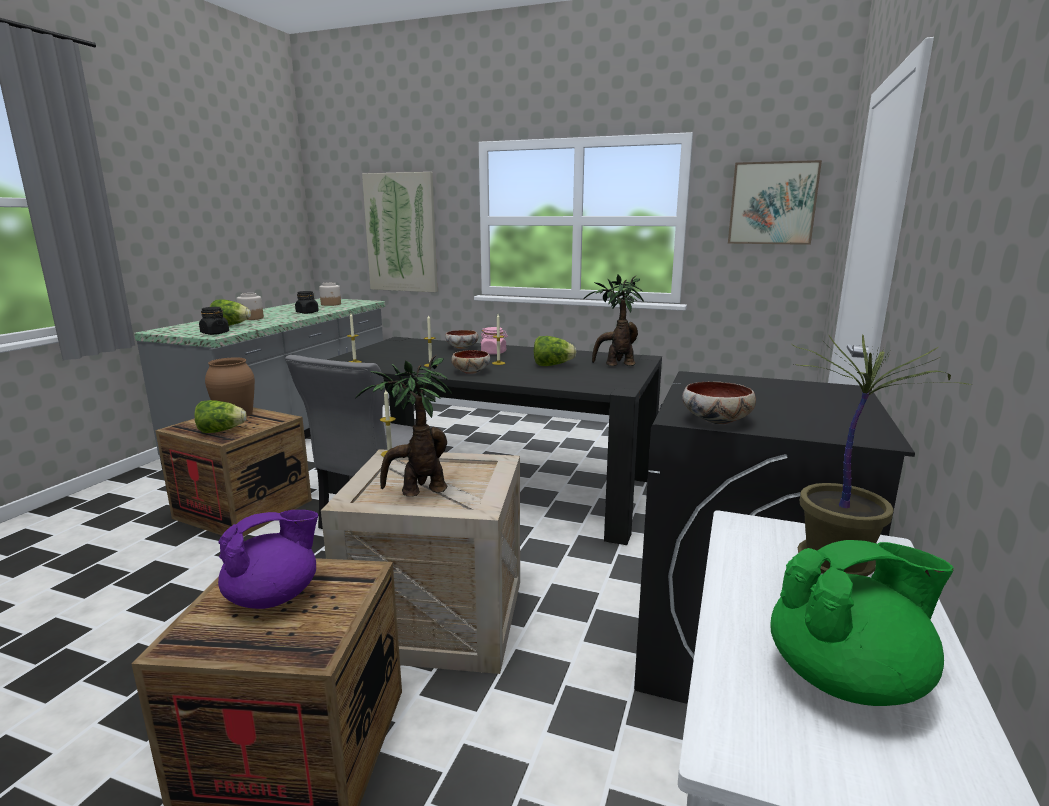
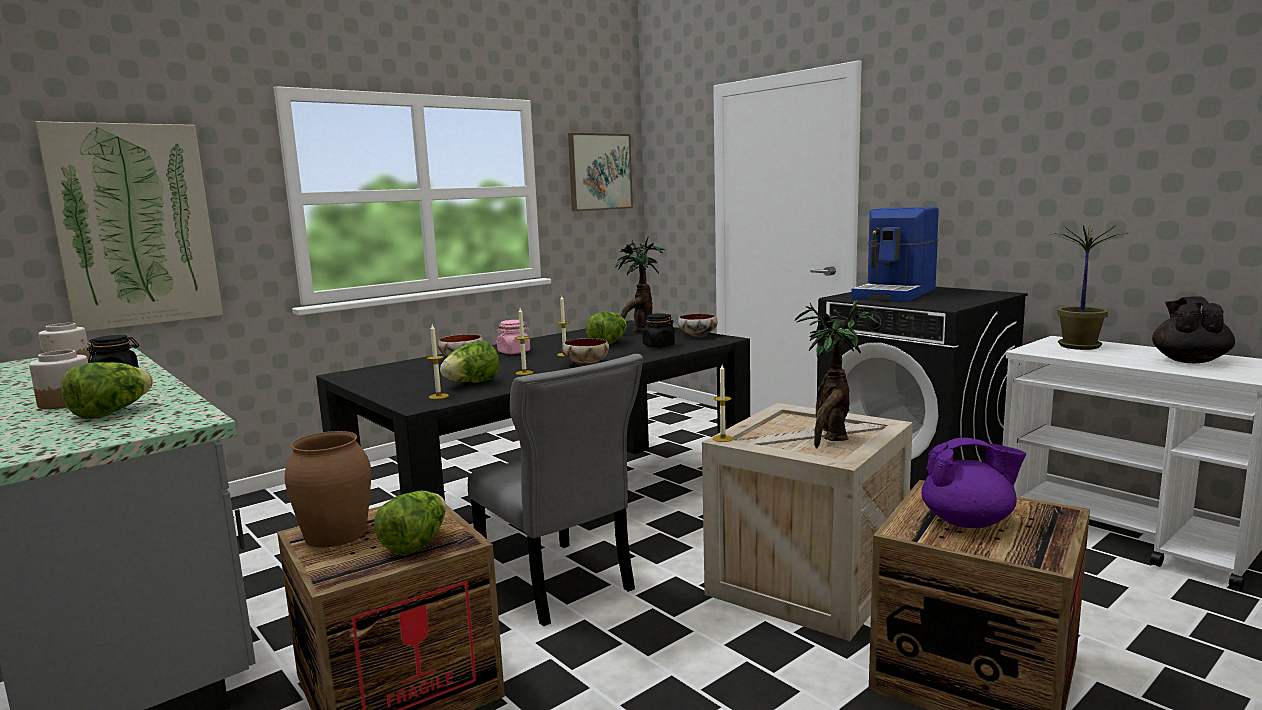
camera: 60 degrees left, 5 degrees down
black jar [199,307,229,335] -> black jar moved to [641,313,675,348]
purple teapot [218,510,318,609] -> purple teapot turned 105 degrees clockwise [921,438,1026,528]
bowl [682,382,756,424] -> bowl moved to [678,314,718,336]
green teapot [770,540,954,706] -> black teapot [1152,296,1235,363]
none -> lettuce [440,341,499,383]
none -> coffee machine [851,207,938,302]

